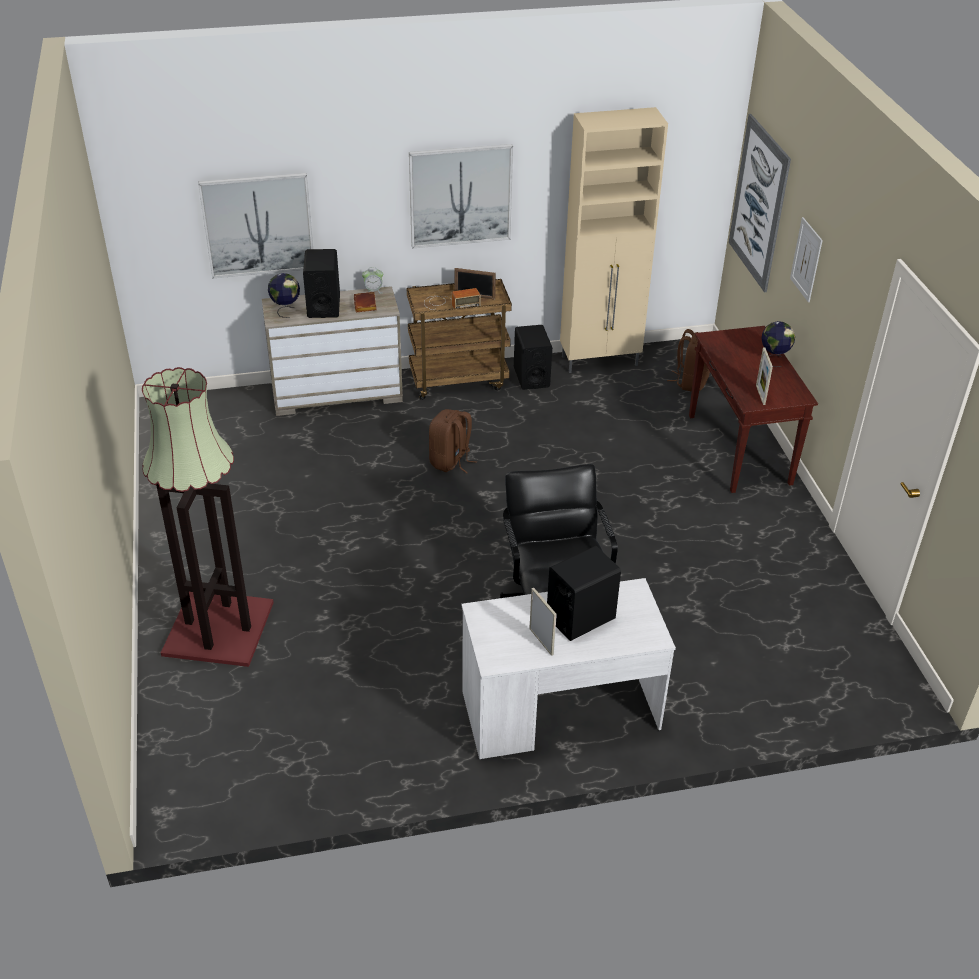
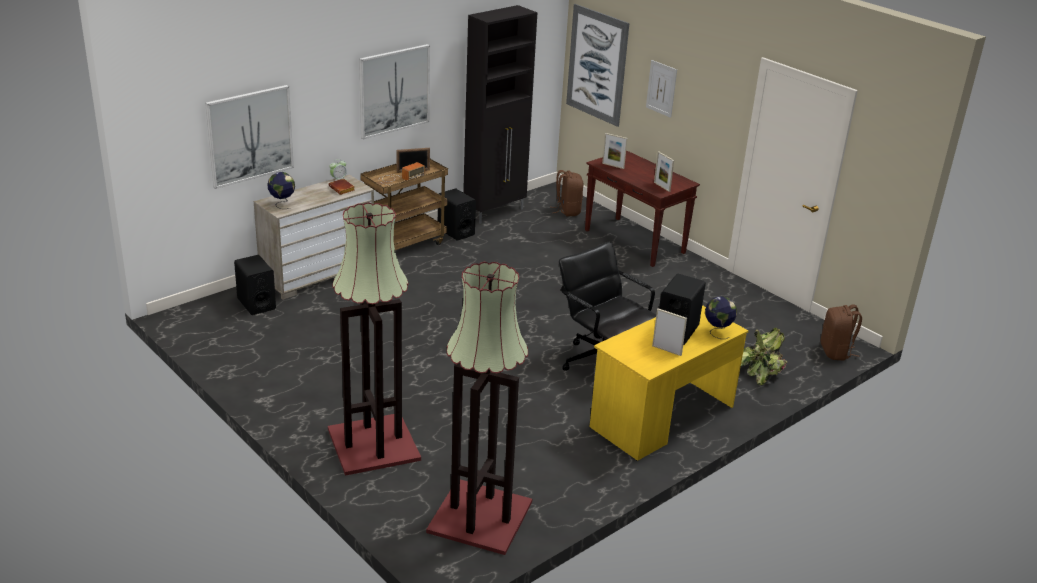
camera: 30 degrees left, 10 degrees down
black speaker [303,249,340,318] -> black speaker moved to [234,255,276,315]
brown backpack [429,409,477,474] -> brown backpack moved to [821,304,862,361]
white desk [461,578,676,759] -> yellow desk [590,305,748,461]
beige cabinet [560,107,668,373] -> black cabinet [463,5,537,224]
globe [761,321,795,367] -> globe moved to [705,296,737,339]
none -> floor lamp [426,262,532,555]
none -> picture frame [602,133,628,169]
none -> potted plant [741,328,787,385]

